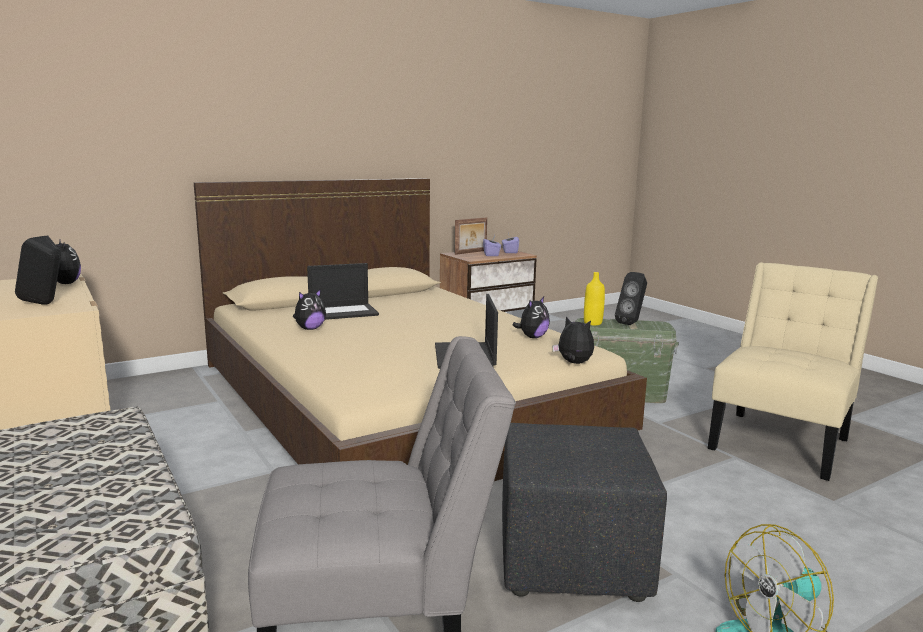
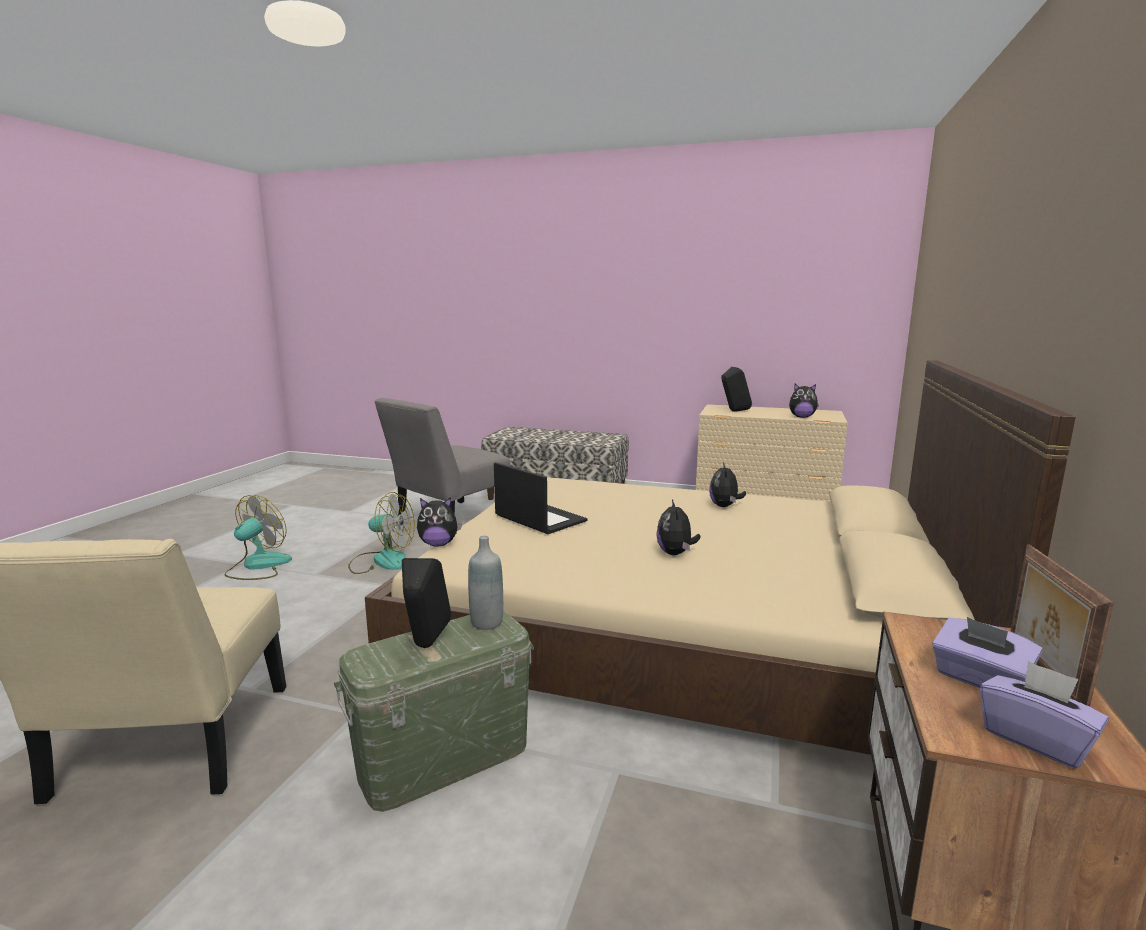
camera: 140 degrees right, 0 degrees up
laptop [307,263,379,320] -> none
black ottoman [502,423,667,602] -> fan [348,492,415,574]
plush toy [513,297,550,338] -> plush toy moved to [656,500,700,555]
yellow bottle [584,272,605,325] -> grey bottle [468,536,503,630]

